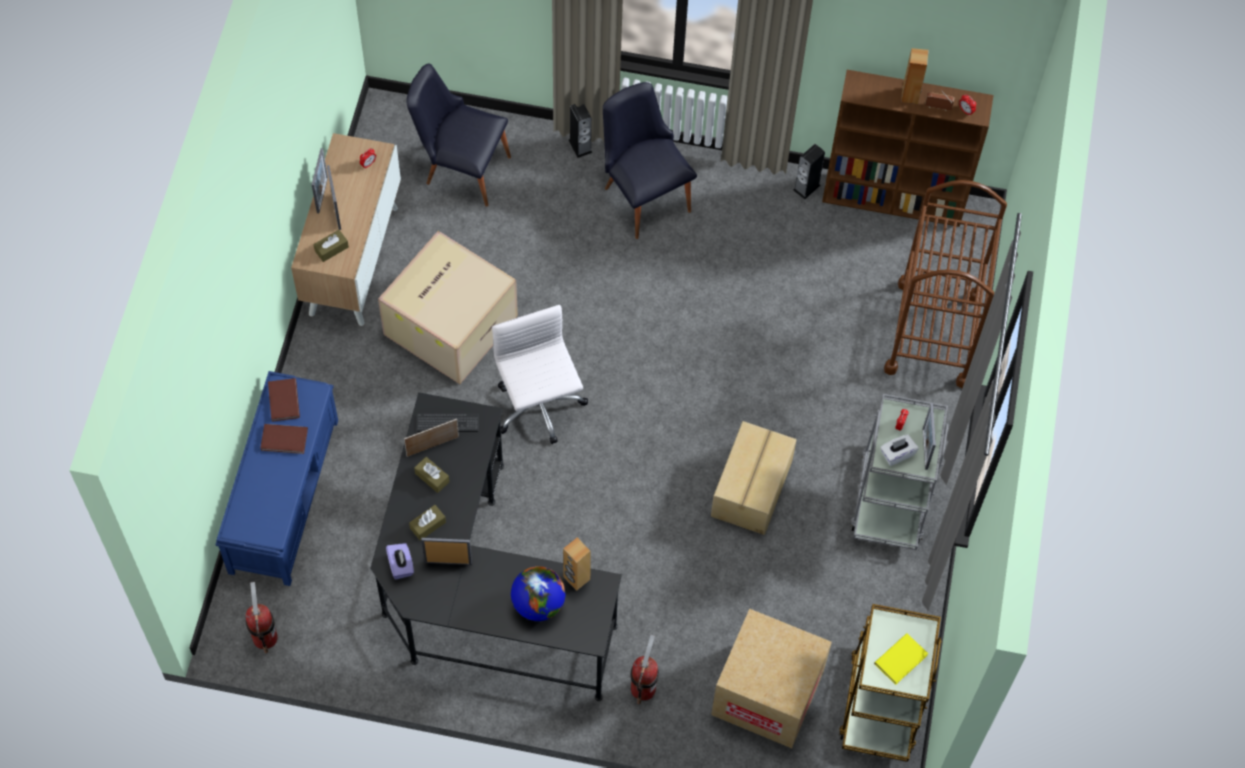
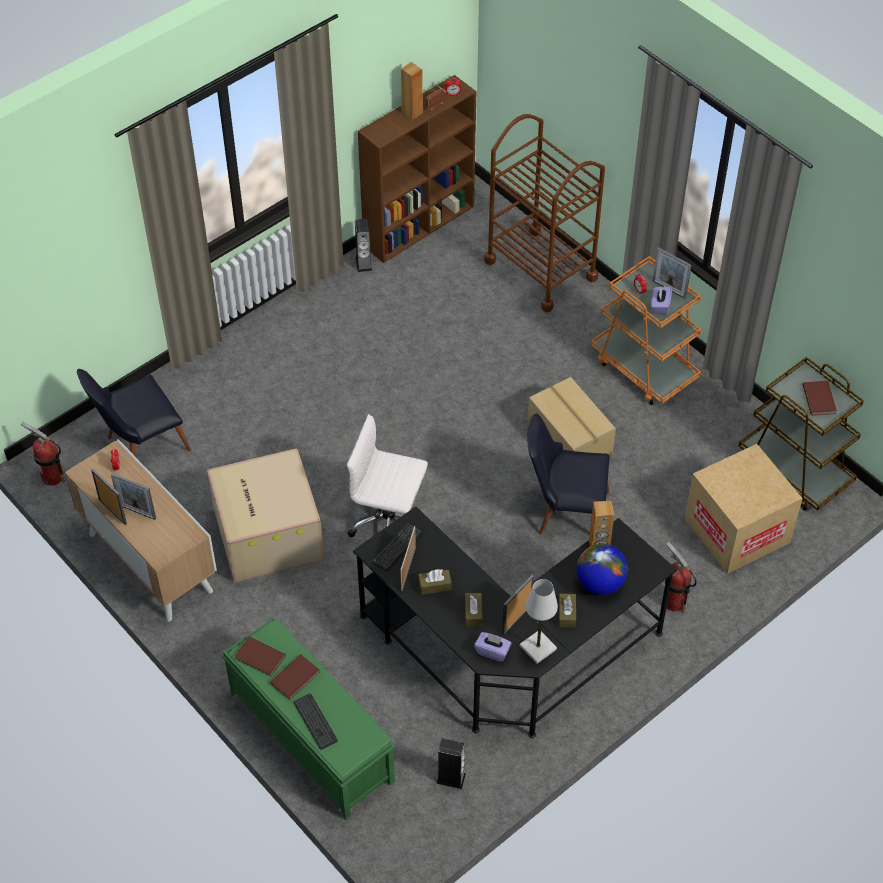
camera: 50 degrees left, 10 degrees down
blue bench [215,371,338,586] -> green bench [222,619,396,820]
fire extinguisher [246,582,278,653] -> fire extinguisher moved to [21,422,65,486]
brown tissue box [313,230,349,262] -> brown tissue box moved to [559,594,576,627]
speaker [569,104,593,158] -> speaker moved to [436,738,466,789]
black chair [603,82,697,239] -> black chair moved to [527,413,610,535]
grey cart [850,394,949,550] -> orange cart [591,256,701,405]
yellow book [874,633,928,685] -> brown book [803,381,837,416]
white tissue box [880,434,919,466] -> purple tissue box [651,286,672,315]
none -> keyboard [294,693,338,750]
none -> white table lamp [520,579,558,664]

